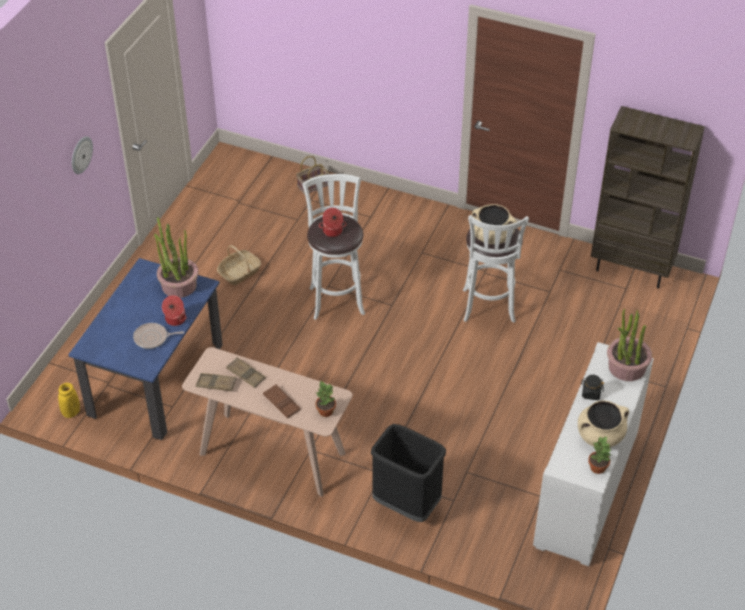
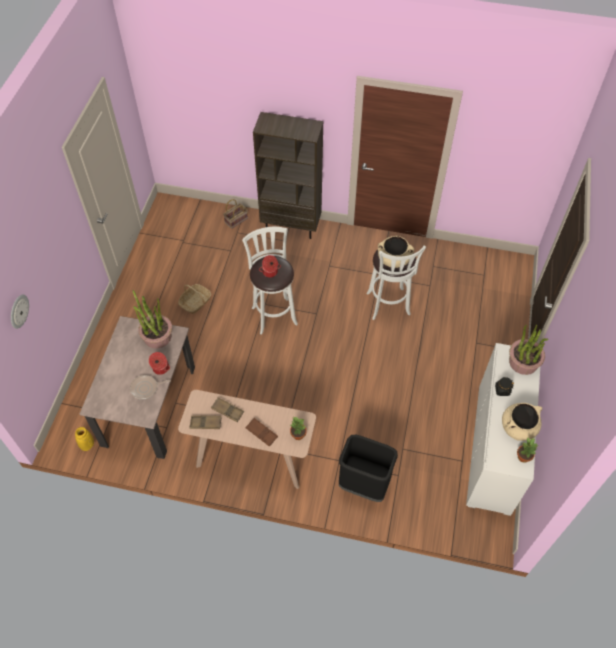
camera: 10 degrees left, 10 degrees up
blue dining table [68,258,223,440] -> beige dining table [80,316,195,459]
wall clock [72,136,93,174] -> wall clock moved to [11,295,29,329]
brown bookcase [591,106,705,288] -> brown bookcase moved to [253,112,323,239]

